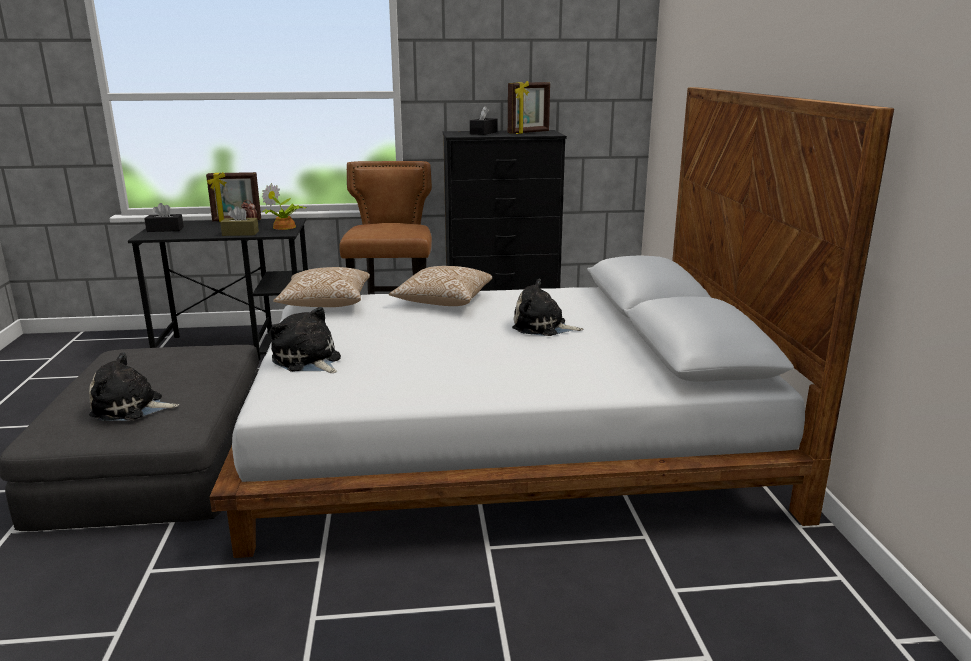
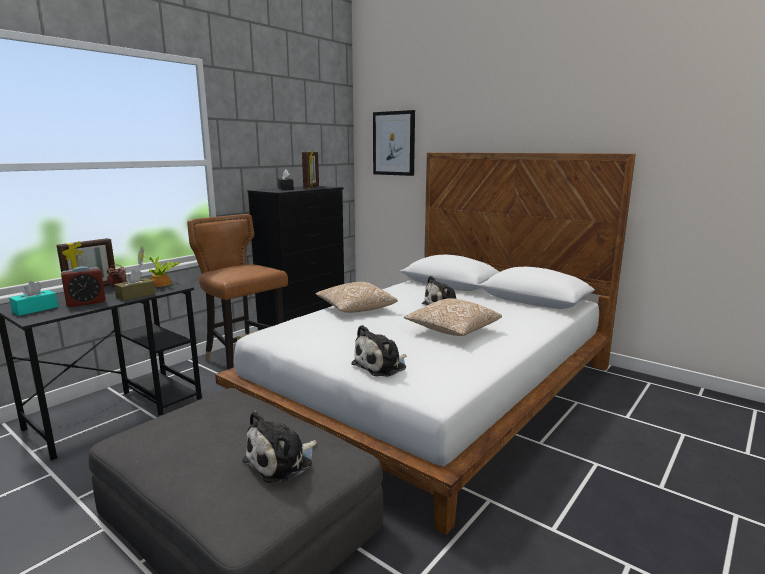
camera: 45 degrees left, 5 degrees down
black tissue box [144,203,184,232] -> turquoise tissue box [9,281,58,316]
plush toy [271,307,341,373] -> plush toy turned 45 degrees counterclockwise [351,325,406,377]
pillow [273,267,370,307] -> pillow moved to [404,298,502,336]
none -> alarm clock [61,266,106,307]
none -> picture [373,110,415,176]

